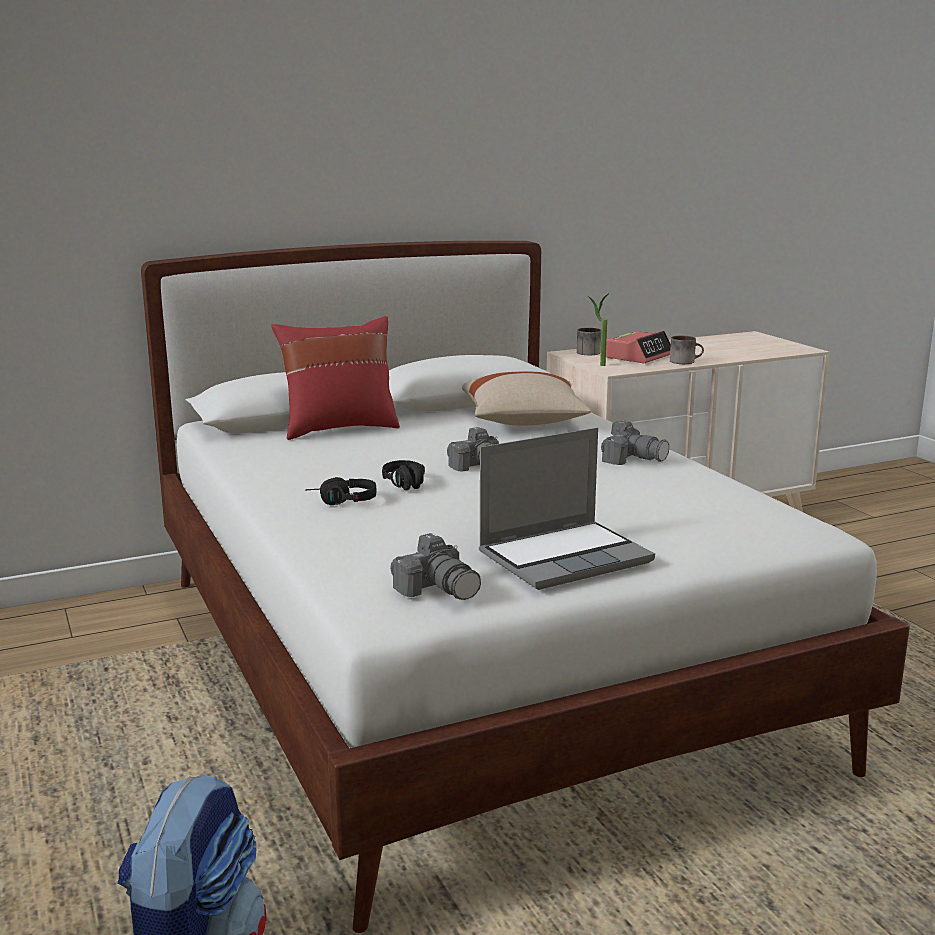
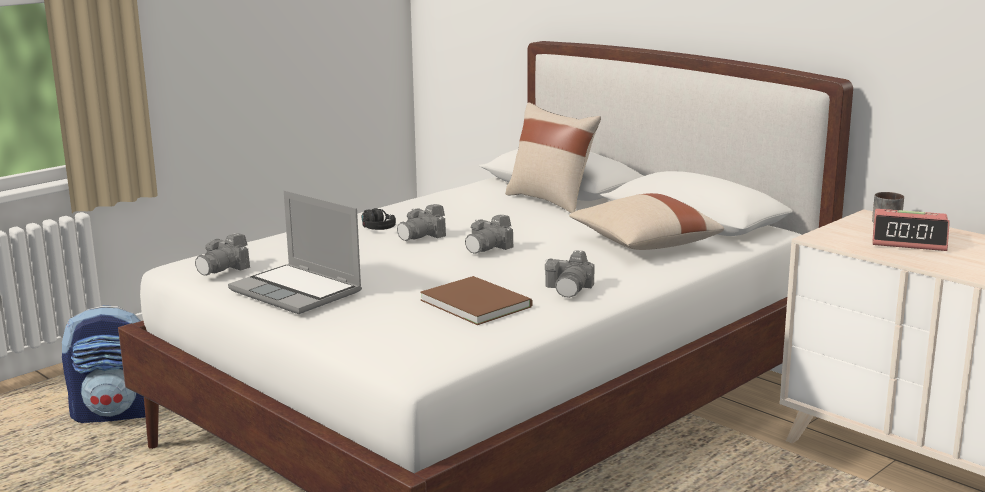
camera: 70 degrees right, 0 degrees up
red pillow [271,316,400,440] -> beige pillow [505,102,601,213]
black headphones [382,460,425,490] -> camera [397,204,446,241]
potted plant [587,293,609,366] -> none
mug [670,336,704,364] -> none
none -> brown book [420,276,533,325]

